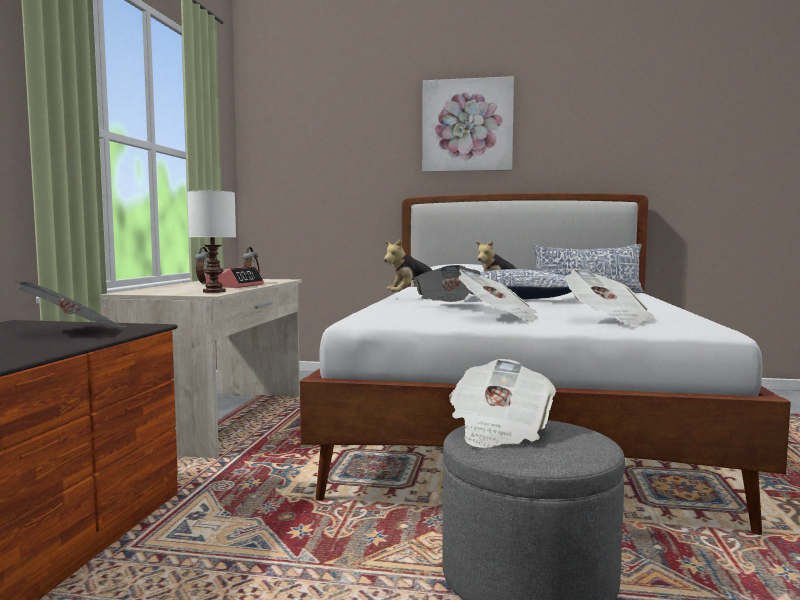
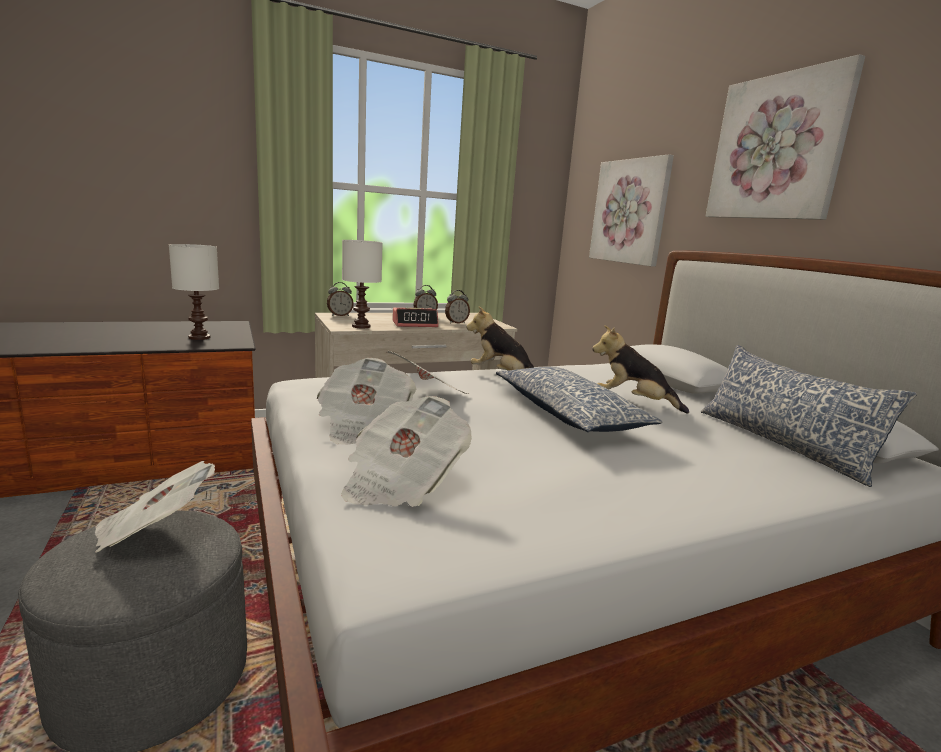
camera: 55 degrees right, 10 degrees up
newspaper [15,281,127,327] -> white table lamp [169,244,219,340]
none -> alarm clock [327,282,354,316]
none -> picture [589,154,674,267]

